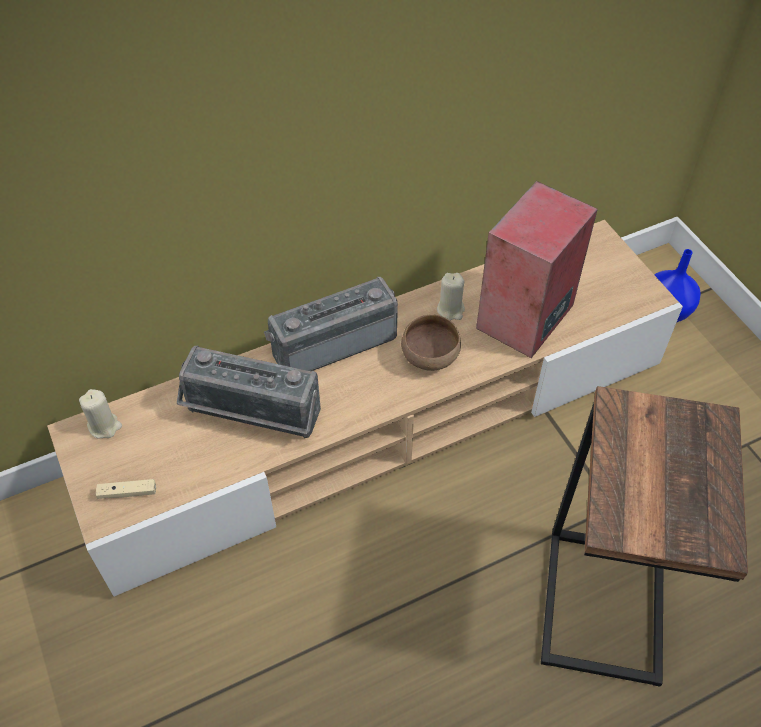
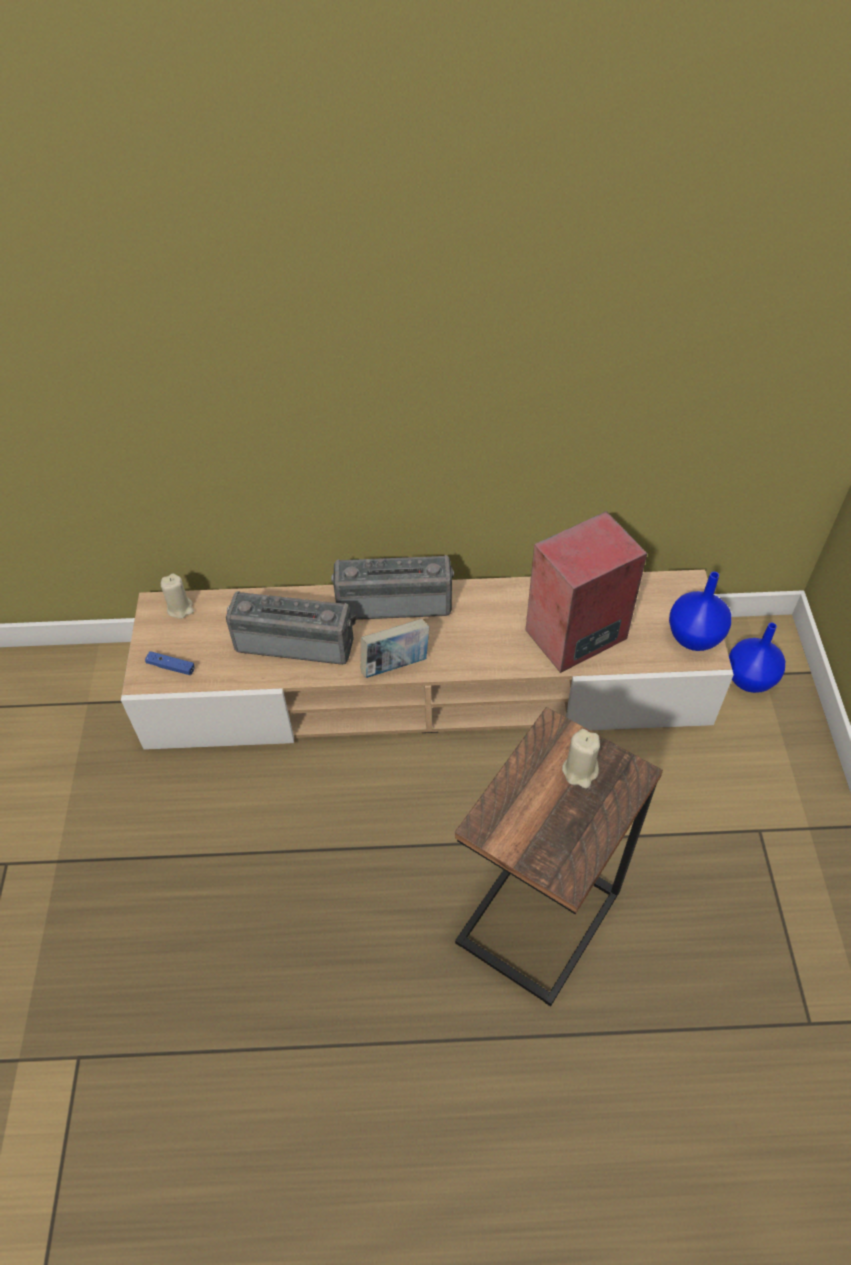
camera: 25 degrees right, 0 degrees up
beige game controller [96,479,156,499] -> blue game controller [145,651,195,675]
radio [177,346,321,438] -> radio turned 150 degrees clockwise [226,591,356,665]
brown bowl [401,314,461,371] -> none
beige candle [437,273,465,320] -> beige candle moved to [562,729,600,788]
none -> book [360,619,429,678]
none -> blue vase [669,572,731,651]

